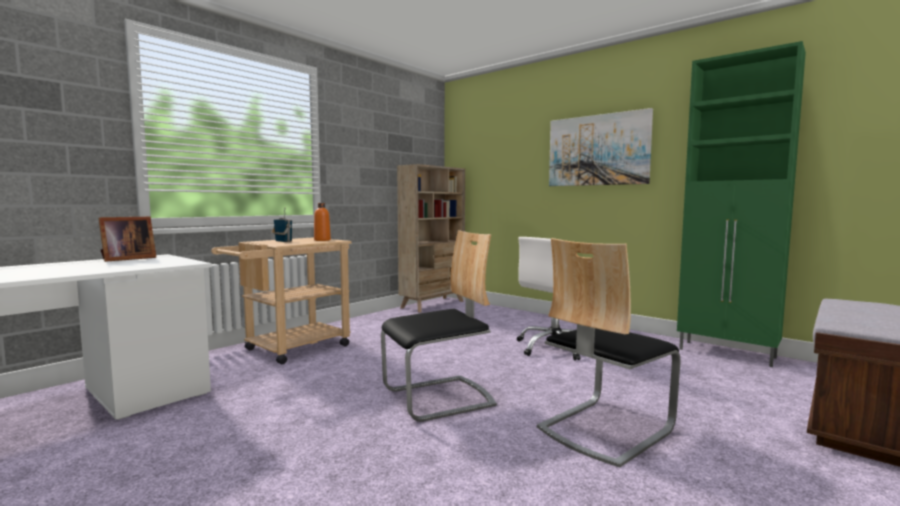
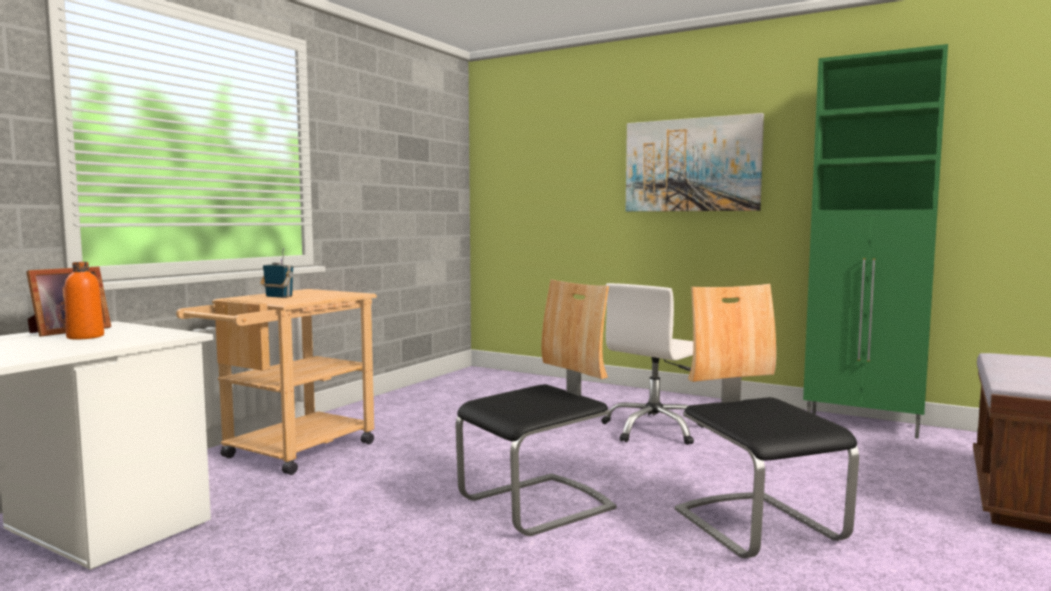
camera: 10 degrees left, 0 degrees up
orange bottle [314,203,331,241] -> orange bottle moved to [64,262,104,340]
beige bookcase [397,164,465,313] -> none
chair [537,238,680,467] -> chair turned 120 degrees clockwise [675,284,859,558]

